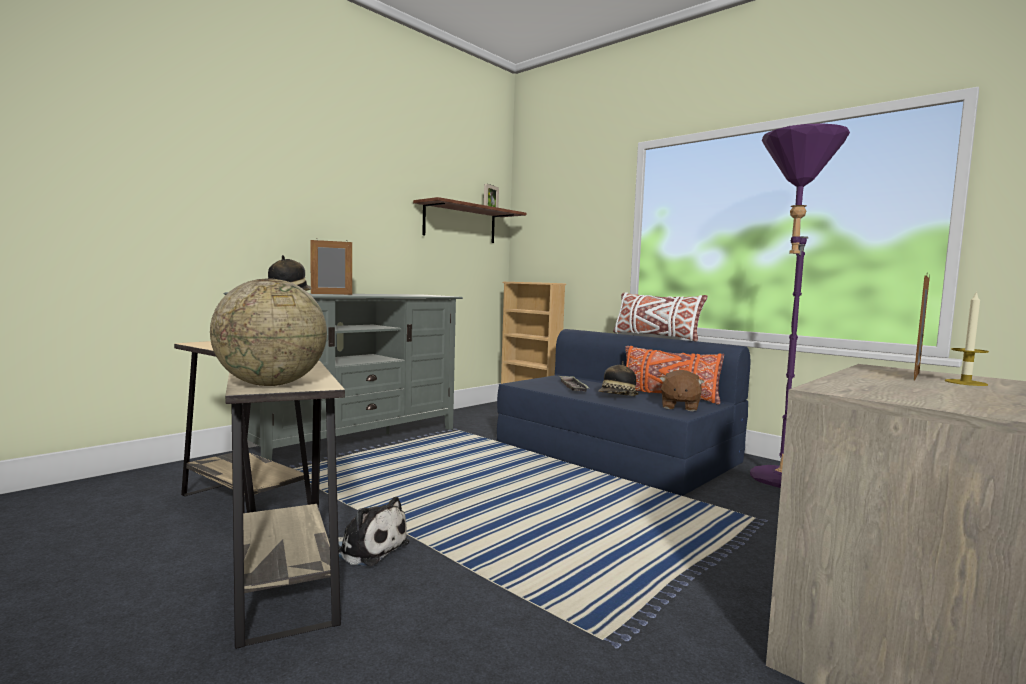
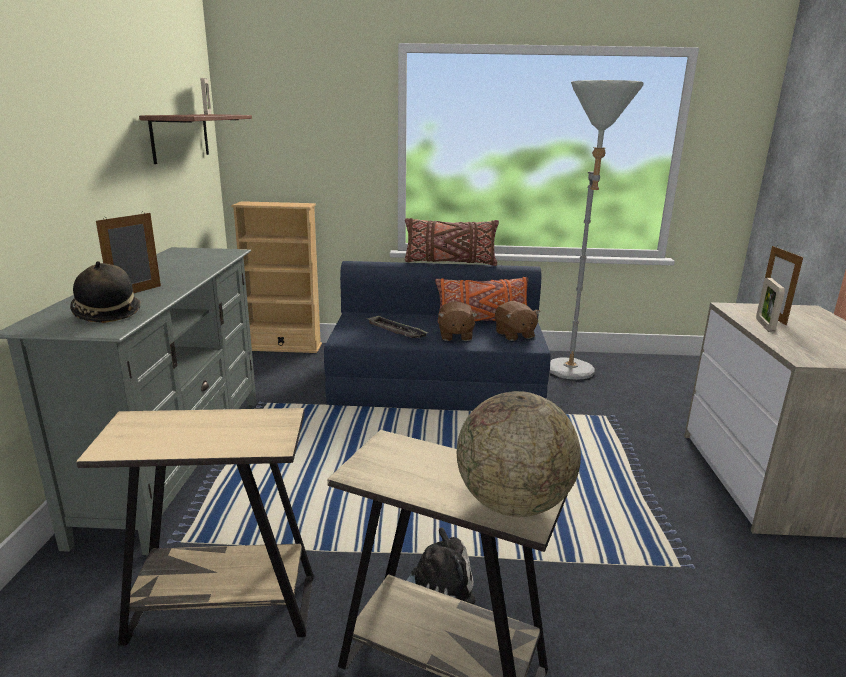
camera: 40 degrees left, 15 degrees up
hat [598,361,639,396] -> brown plush toy [438,301,478,341]
white pillow [613,292,708,342] -> brown pillow [405,218,499,266]
purple floor lamp [750,123,850,488] -> grey floor lamp [550,80,644,380]
candle [944,291,989,386] -> none
none -> picture frame [756,278,785,332]

